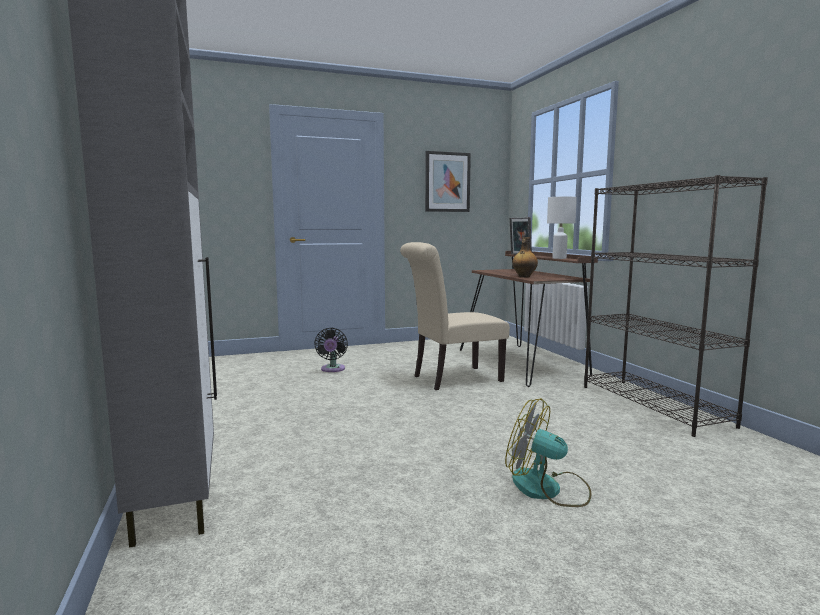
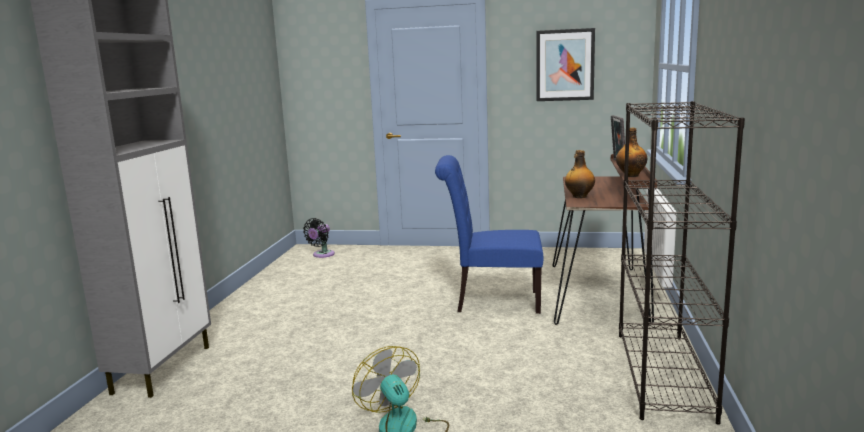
camera: 30 degrees right, 5 degrees up
black fan [314,328,348,372] -> black fan moved to [303,218,335,258]
beige chair [400,242,510,390] -> blue chair [435,155,543,314]
white table lamp [547,196,577,259] -> bottle [616,128,647,177]

